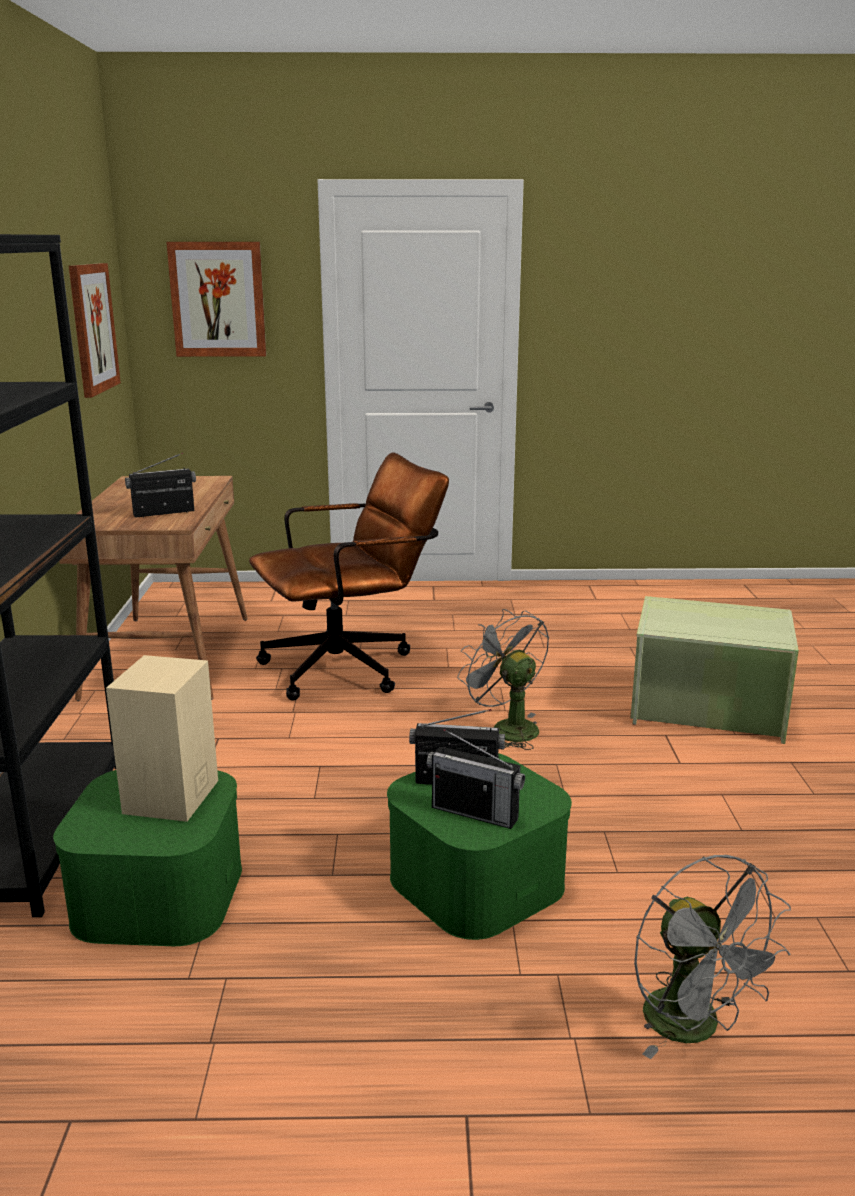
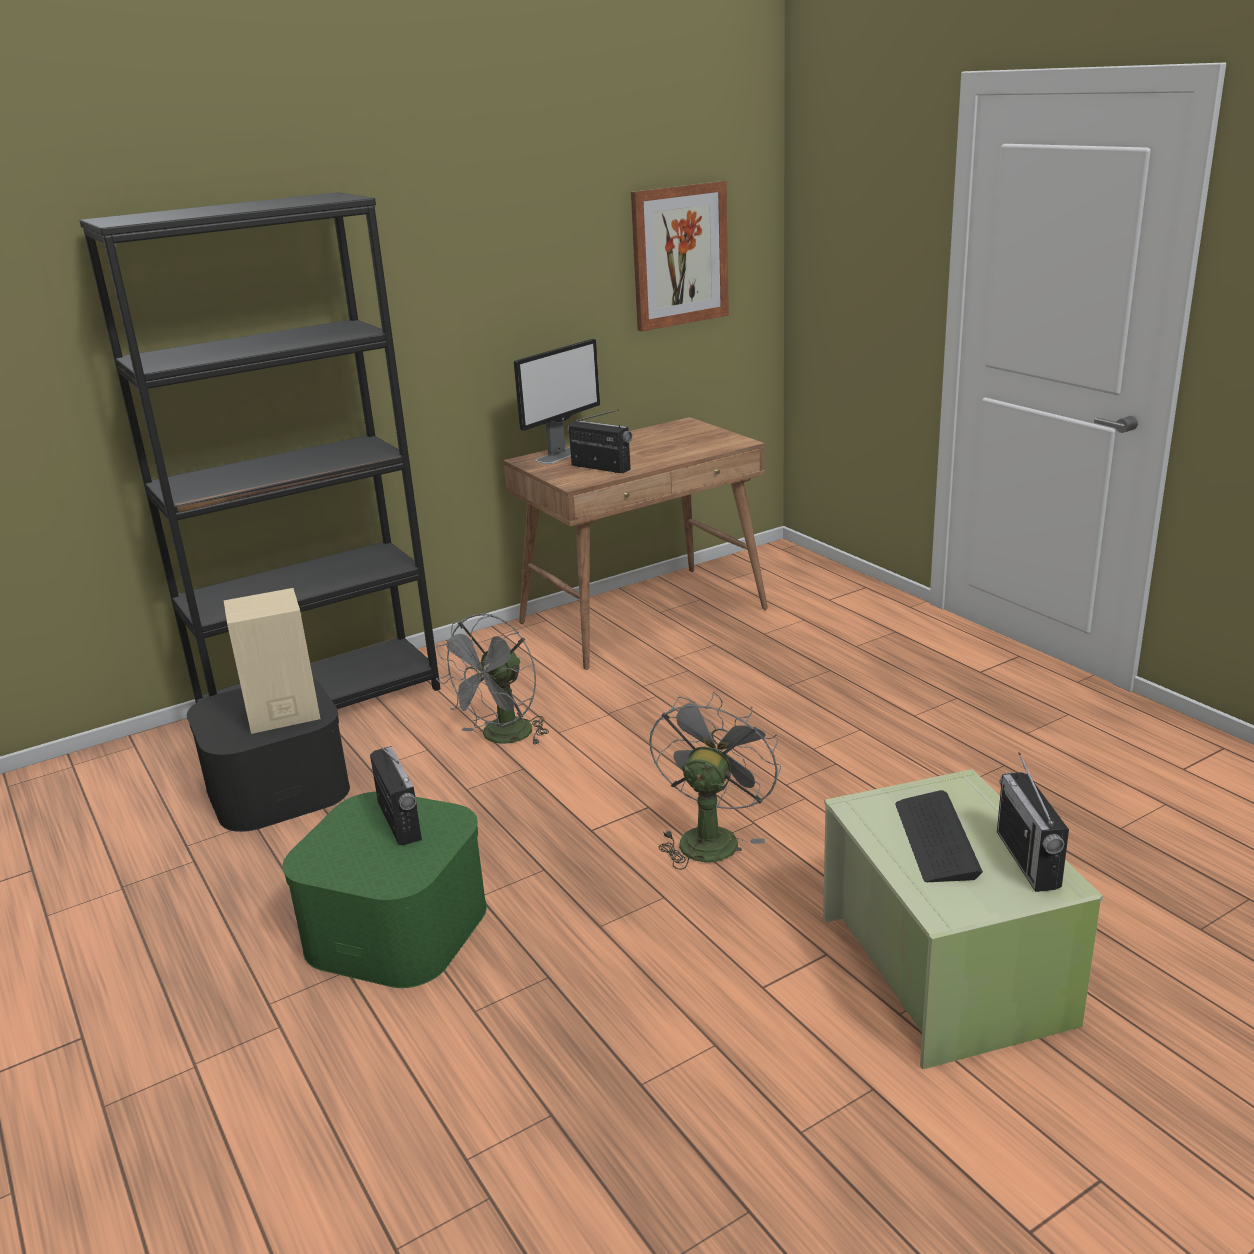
camera: 60 degrees right, 5 degrees up
green storage box [53,770,242,946] -> black storage box [187,678,350,832]
picture [166,242,266,357] -> none
brown office chair [249,452,449,701] -> none
radio [427,729,525,829] -> radio moved to [997,752,1069,892]
grey fan [634,855,791,1059] -> grey fan moved to [436,613,549,746]
none -> monitor [514,339,600,464]
none -> keyboard [895,790,983,882]

